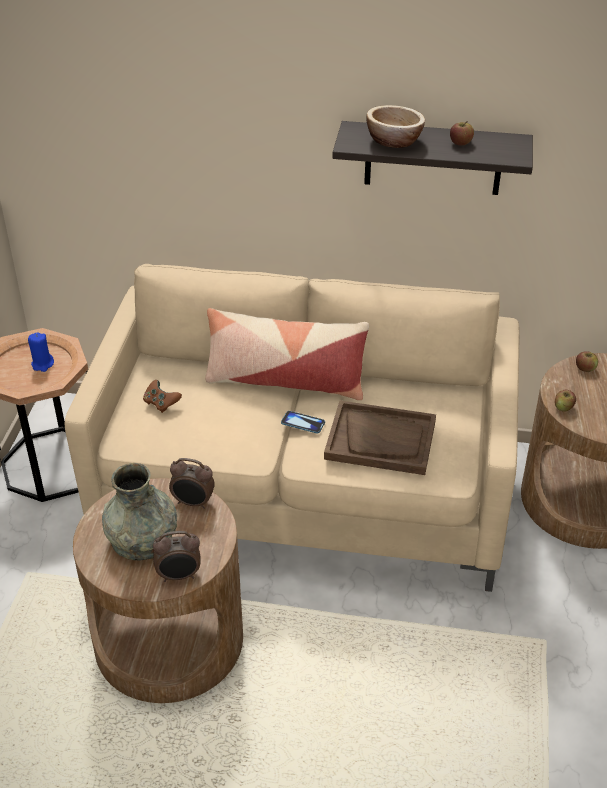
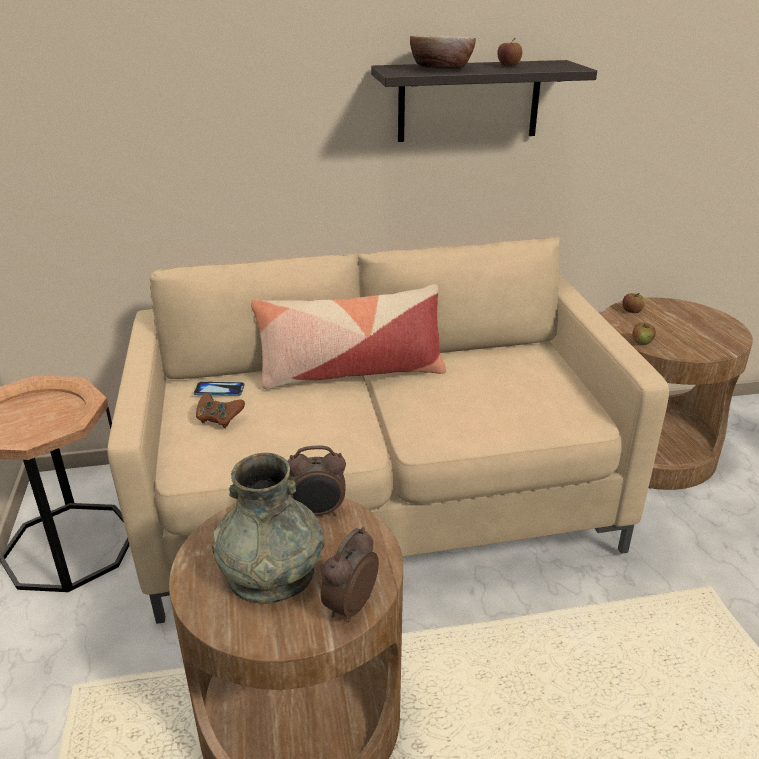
camera: 20 degrees left, 10 degrees down
blue candle [28,332,54,372] -> none
alarm clock [153,531,200,582] -> alarm clock turned 150 degrees clockwise [321,527,379,622]
phone [281,411,325,434] -> phone moved to [194,382,244,396]
brown tray [324,401,436,475] -> none

